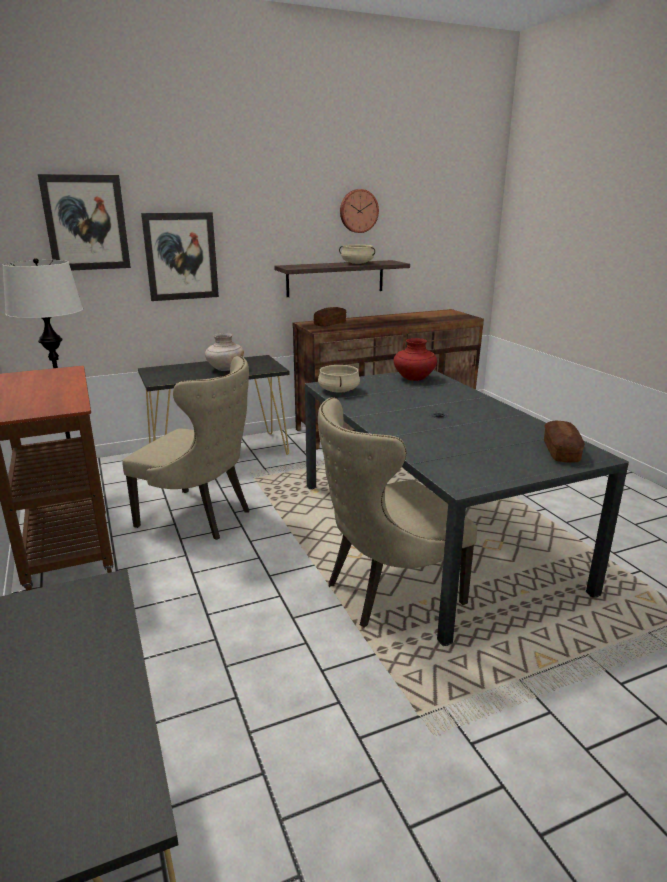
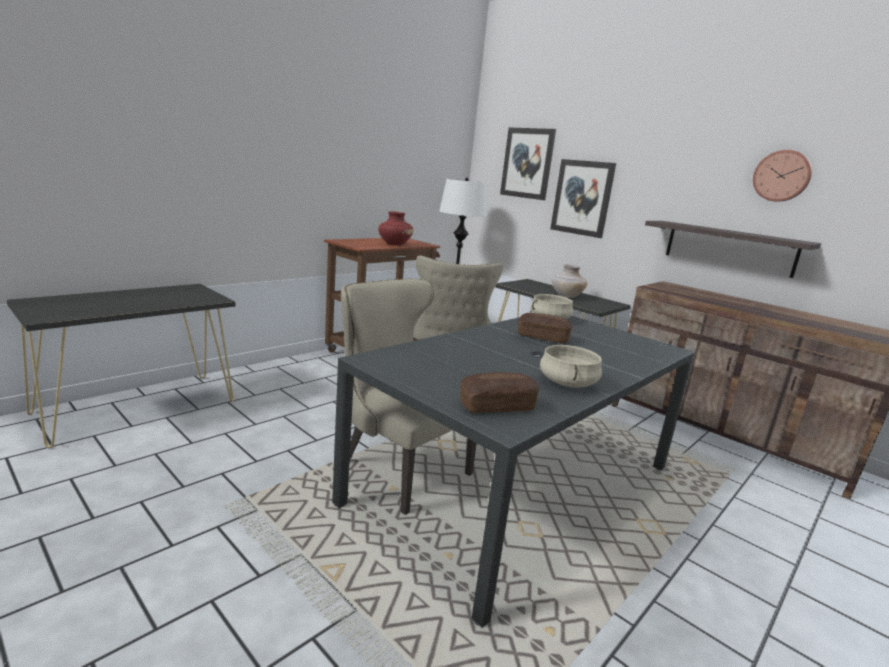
camera: 65 degrees right, 5 degrees down
bread [314,307,346,327] -> bread moved to [518,313,573,343]
beige cooking pot [339,245,375,264] -> beige cooking pot moved to [540,345,602,387]
red vase [394,338,437,381] -> red vase moved to [378,211,413,245]

